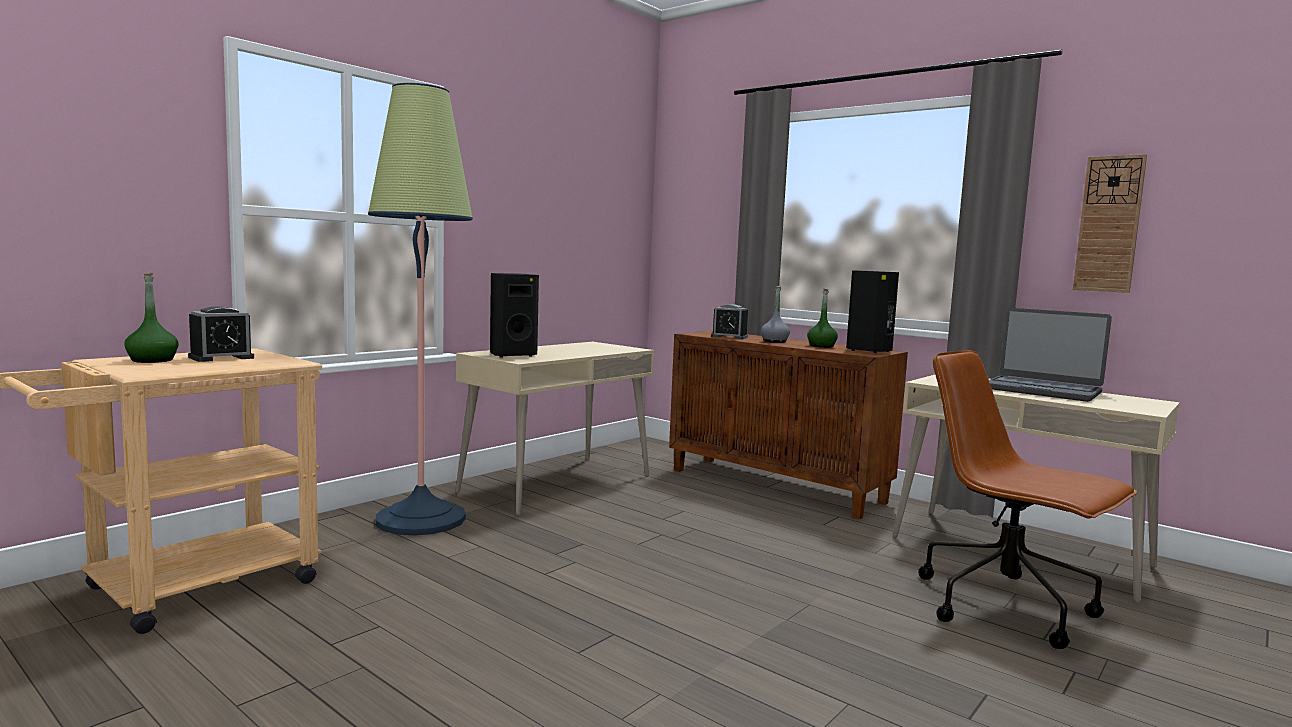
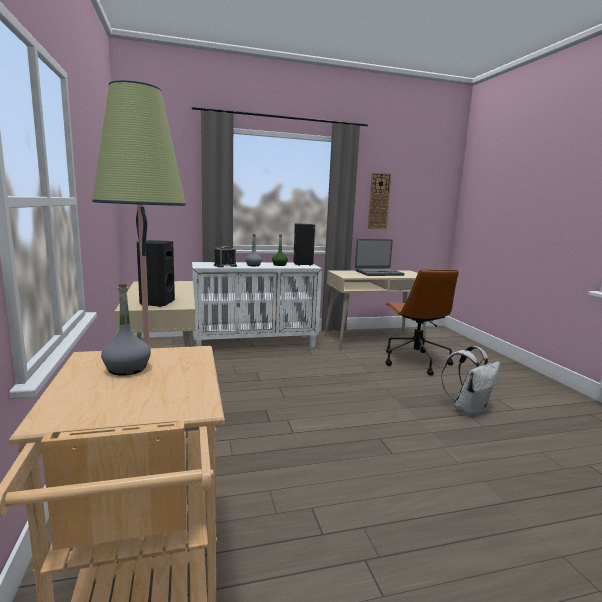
camera: 55 degrees left, 5 degrees up
green bottle [124,273,179,363] -> none
alarm clock [188,306,254,362] -> grey bottle [101,284,151,376]
brown cabinet [669,331,908,519] -> white cabinet [192,262,322,347]
brown office chair [918,350,1137,649] -> brown office chair turned 90 degrees counterclockwise [386,269,459,376]
none -> white backpack [441,346,500,417]

